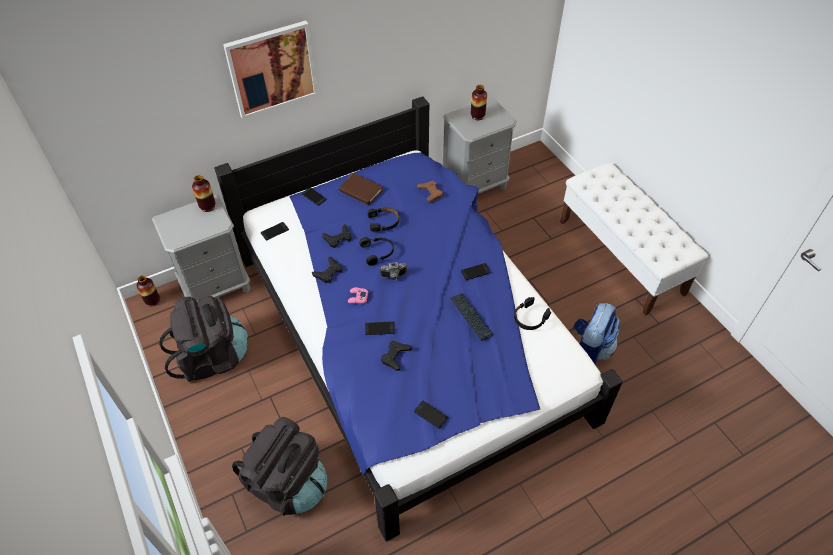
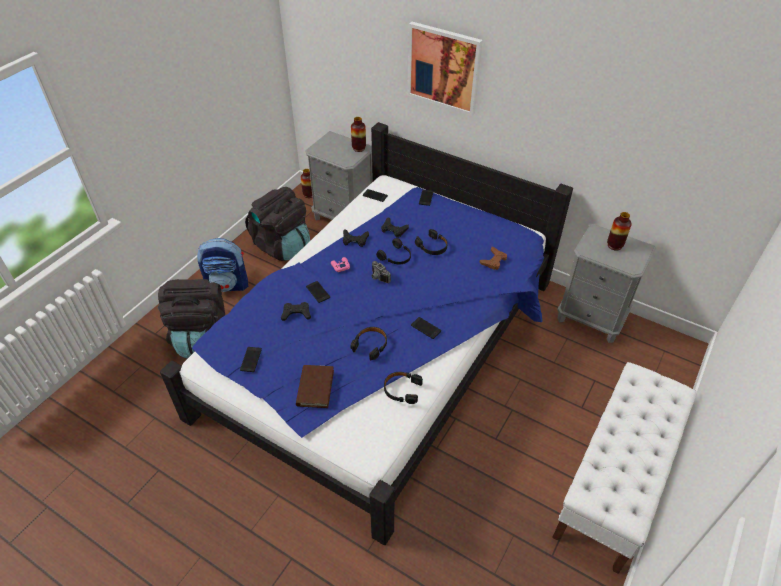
camera: 60 degrees right, 5 degrees down
brown book [339,173,383,205] -> brown book moved to [296,365,334,408]
keyboard [450,293,494,341] -> black headphones [350,327,387,360]
backpack [573,303,620,365] -> backpack moved to [197,238,248,292]

